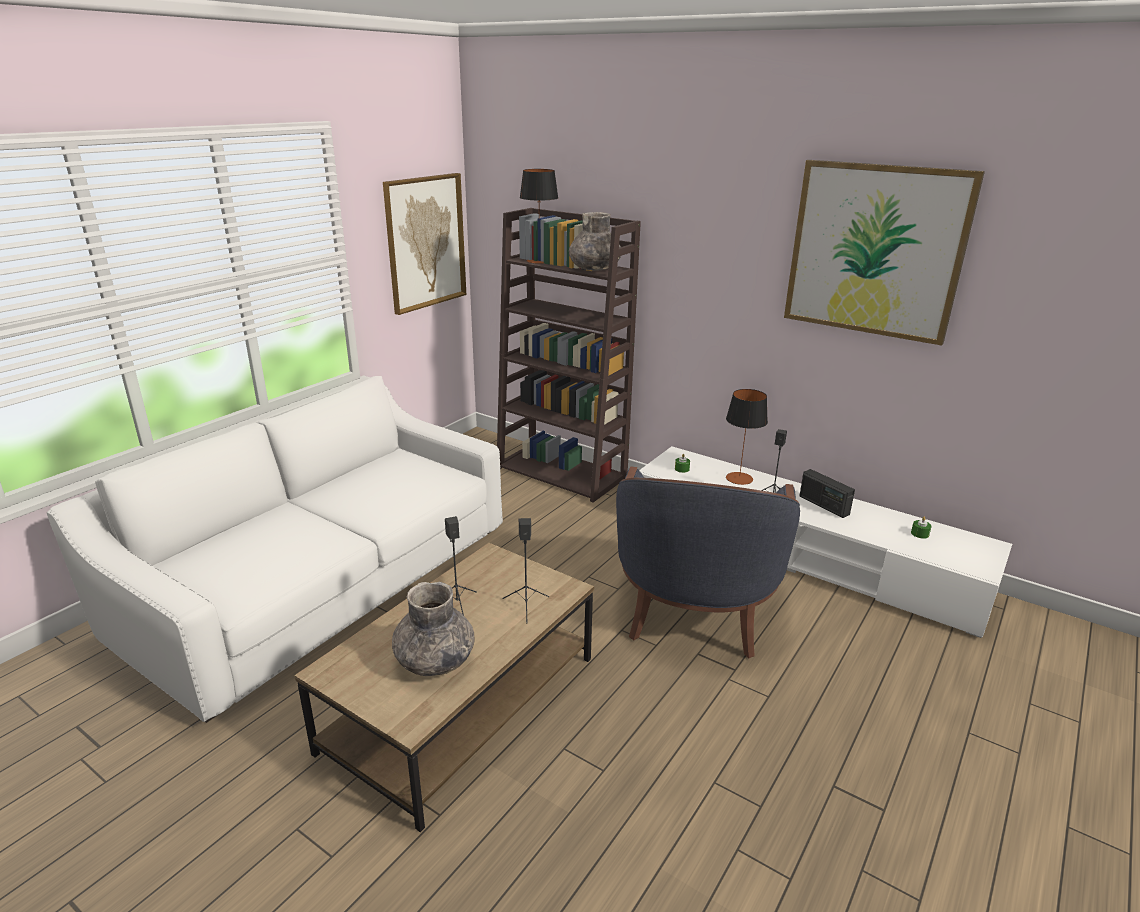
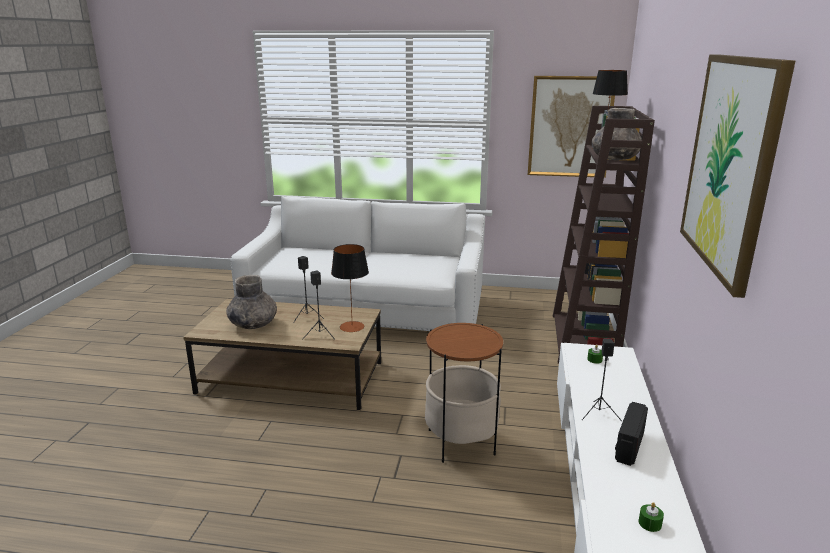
camera: 65 degrees right, 5 degrees down
blue armchair [616,466,800,658] -> side table [425,323,503,463]
table lamp [726,389,768,485] -> table lamp moved to [331,244,369,332]

